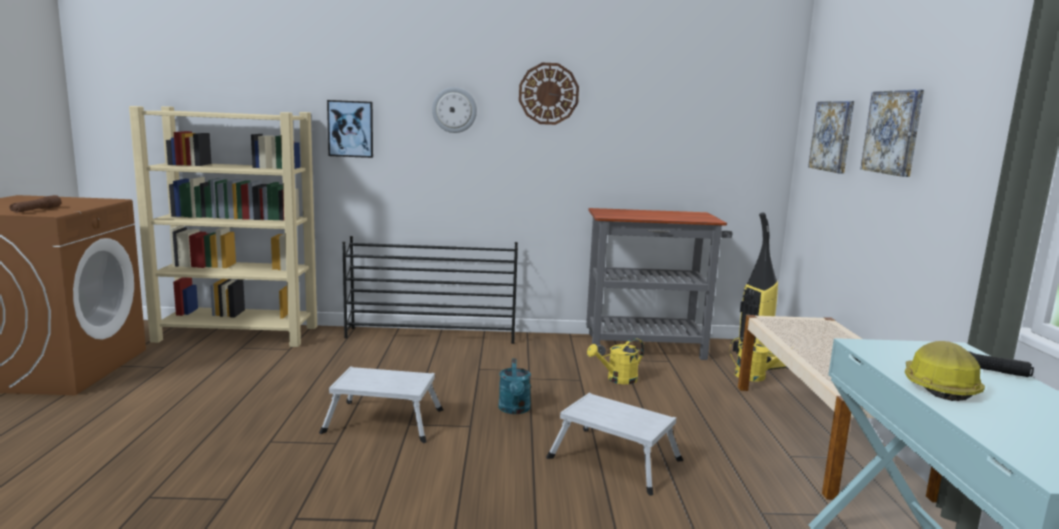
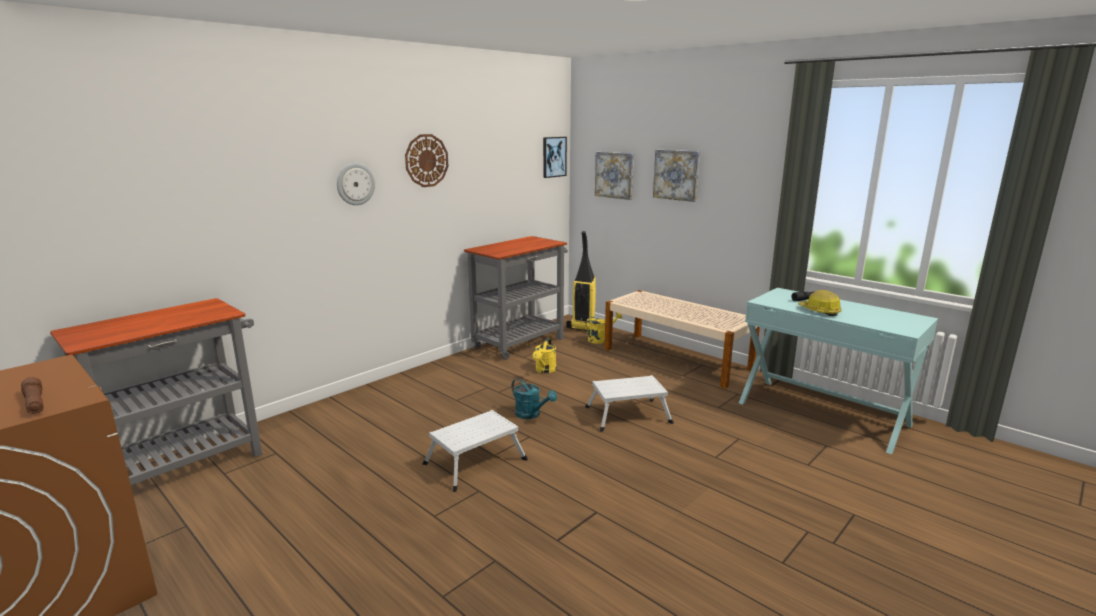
camera: 45 degrees left, 5 degrees up
beige bookcase [129,106,317,347] -> grey cart [50,298,262,496]
picture [327,100,373,158] -> picture moved to [543,137,567,178]
black shoe rack [342,236,518,344] -> none

